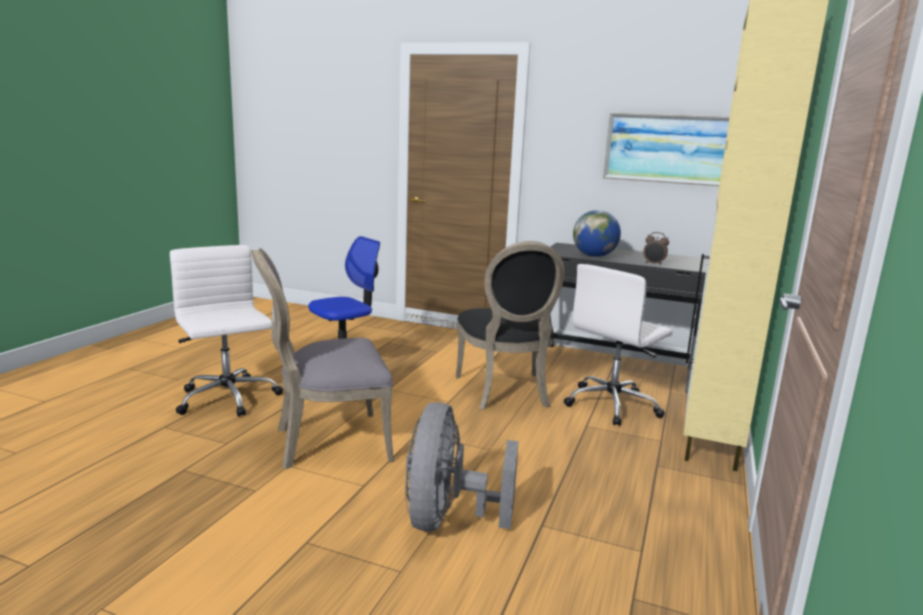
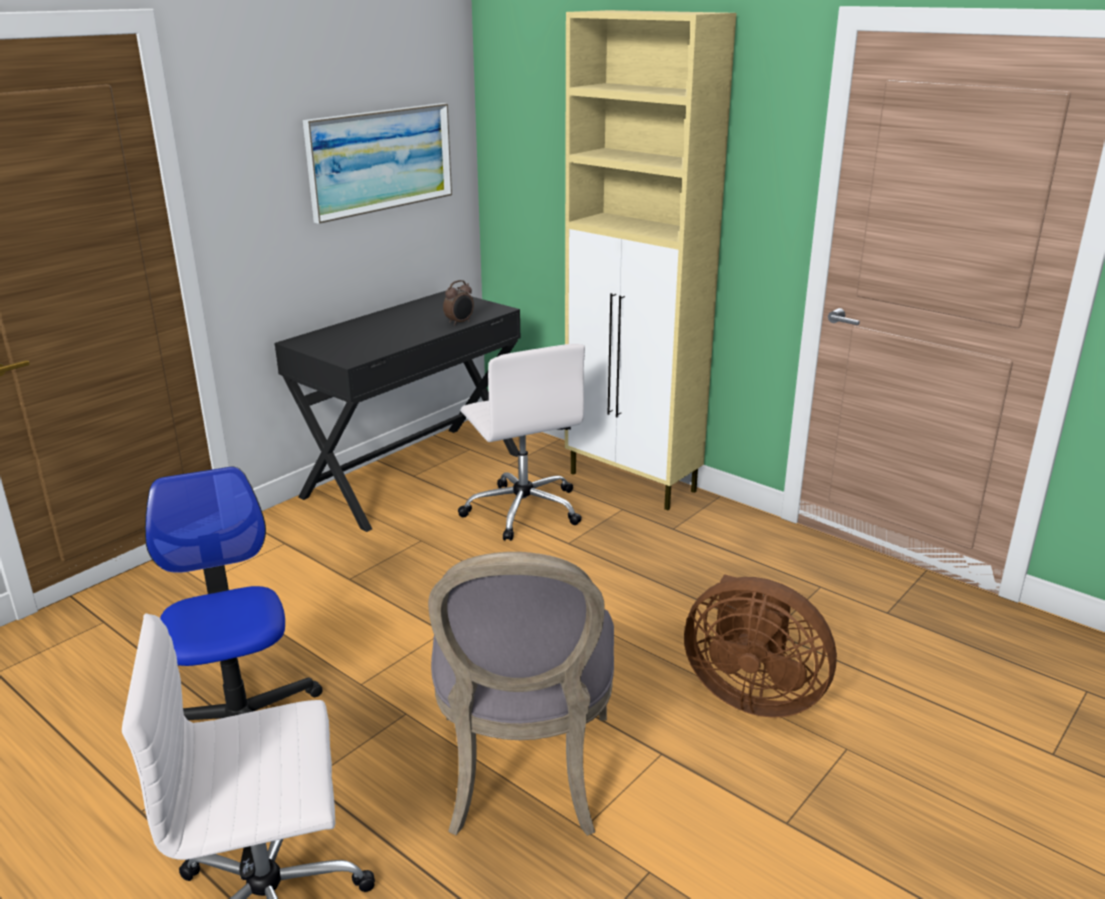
camera: 70 degrees left, 10 degrees up
grey fan [405,402,519,531] -> brown fan [684,574,837,718]
black chair [456,241,565,410] -> none
globe [573,210,621,257] -> none

